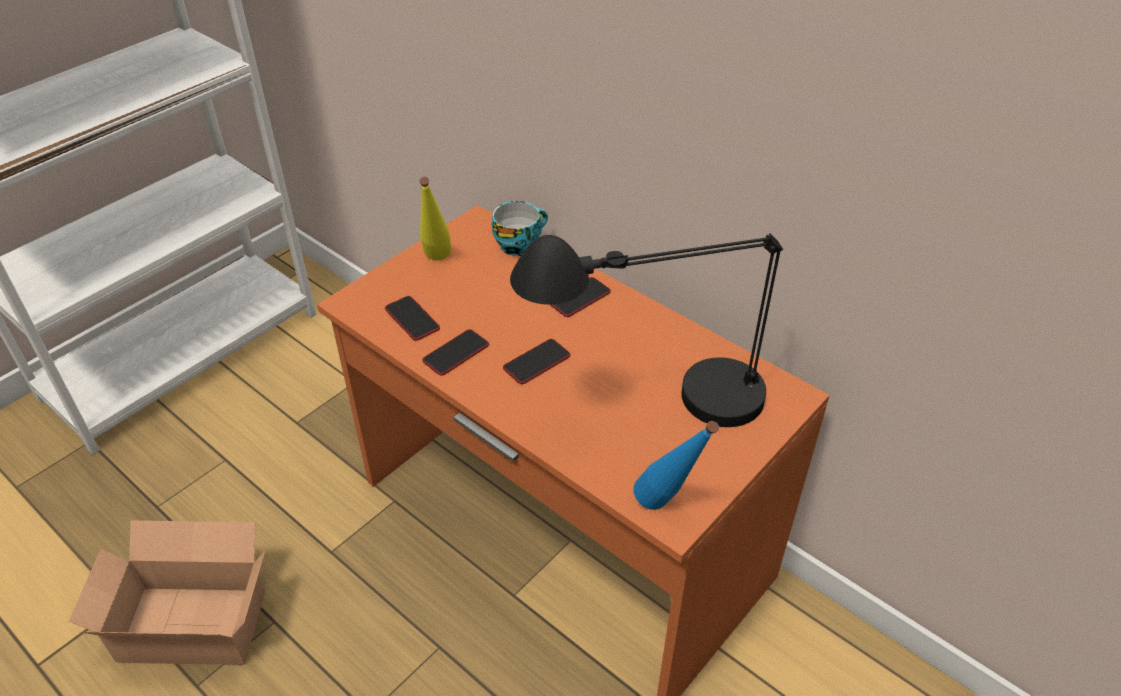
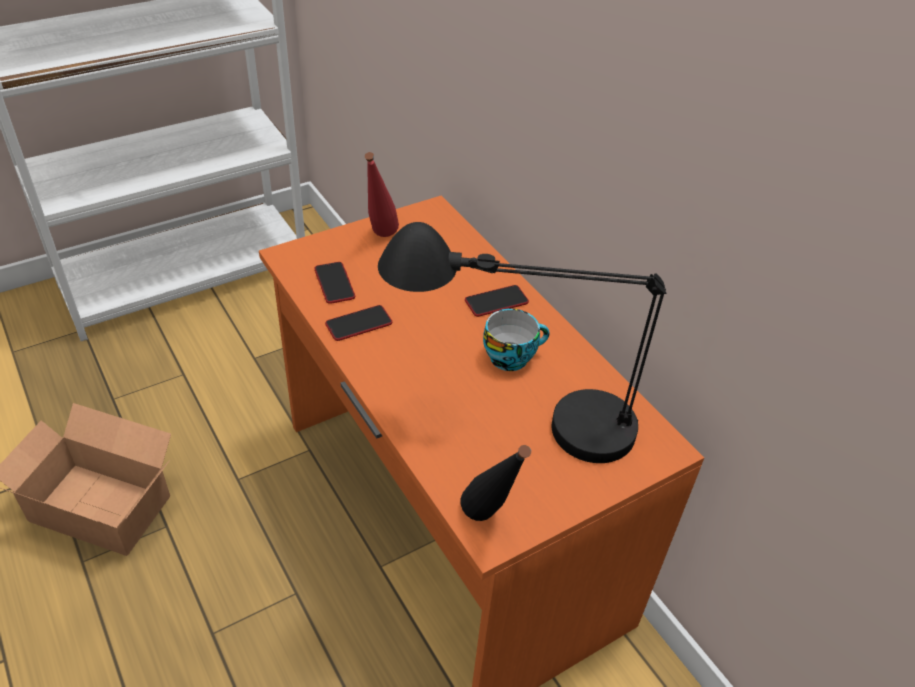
camera: 15 degrees right, 0 degrees up
yellow bottle [419,177,452,261] -> red bottle [365,152,399,237]
cup [492,201,548,256] -> cup moved to [483,309,549,371]
phone [503,339,570,384] -> none
blue bottle [633,421,719,510] -> black bottle [461,445,531,521]

